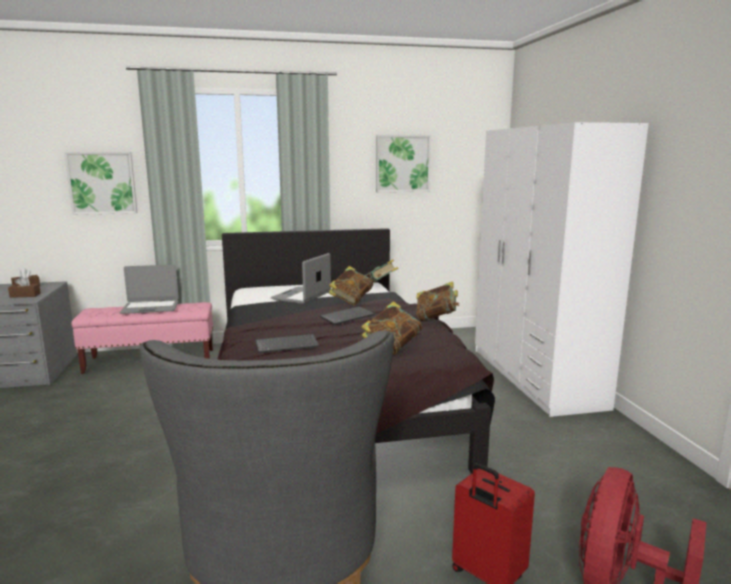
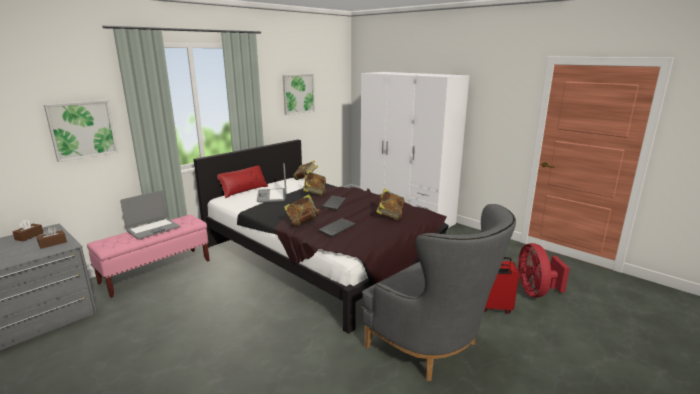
camera: 35 degrees left, 5 degrees up
book [416,281,459,321] -> book moved to [284,194,320,227]
none -> red pillow [217,166,268,198]

